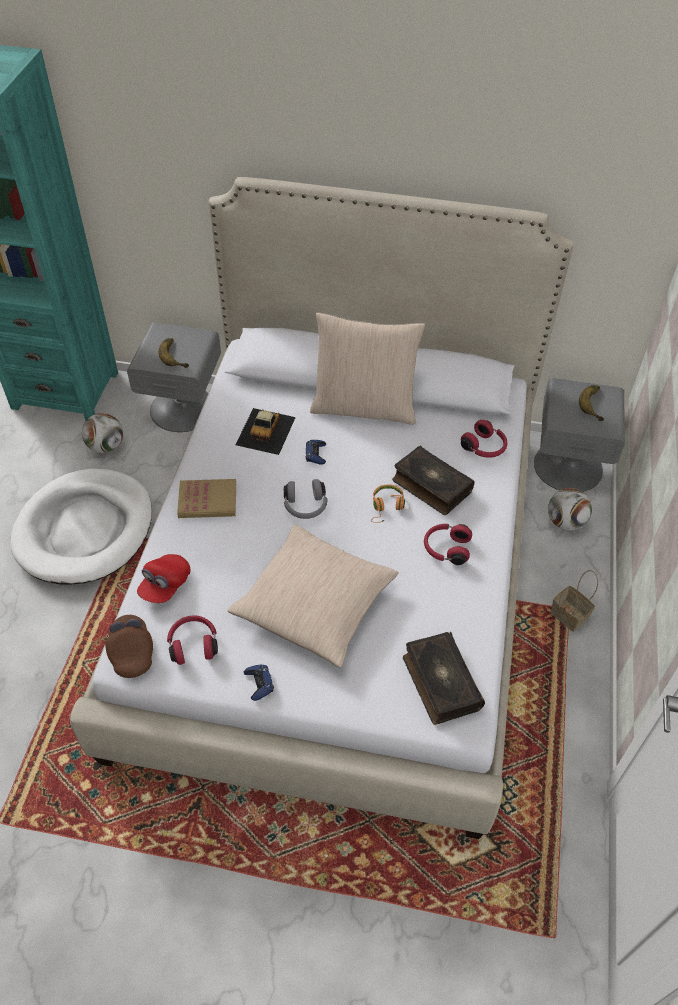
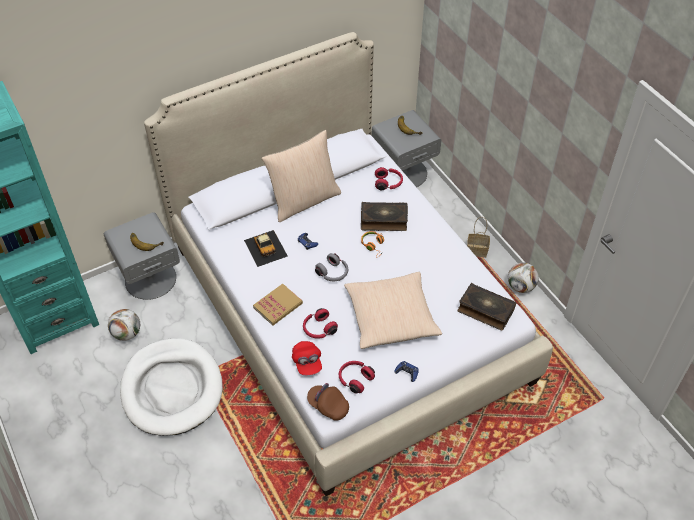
camera: 40 degrees left, 0 degrees up
red headphones [424,524,472,565] -> red headphones moved to [303,308,338,339]
football [548,488,592,531] -> football moved to [508,263,539,293]

